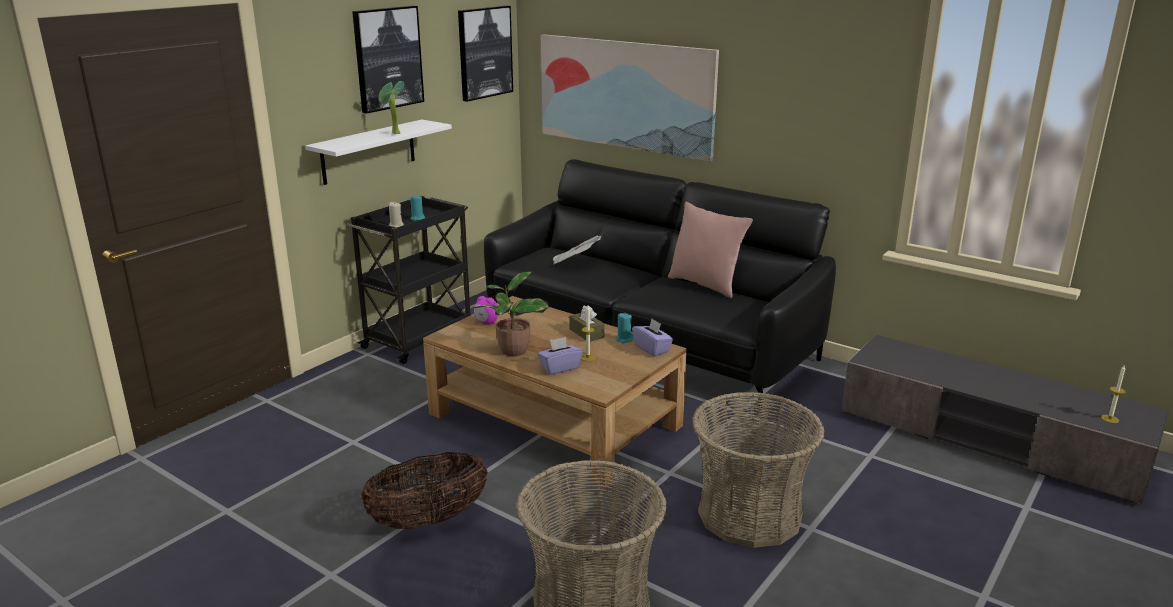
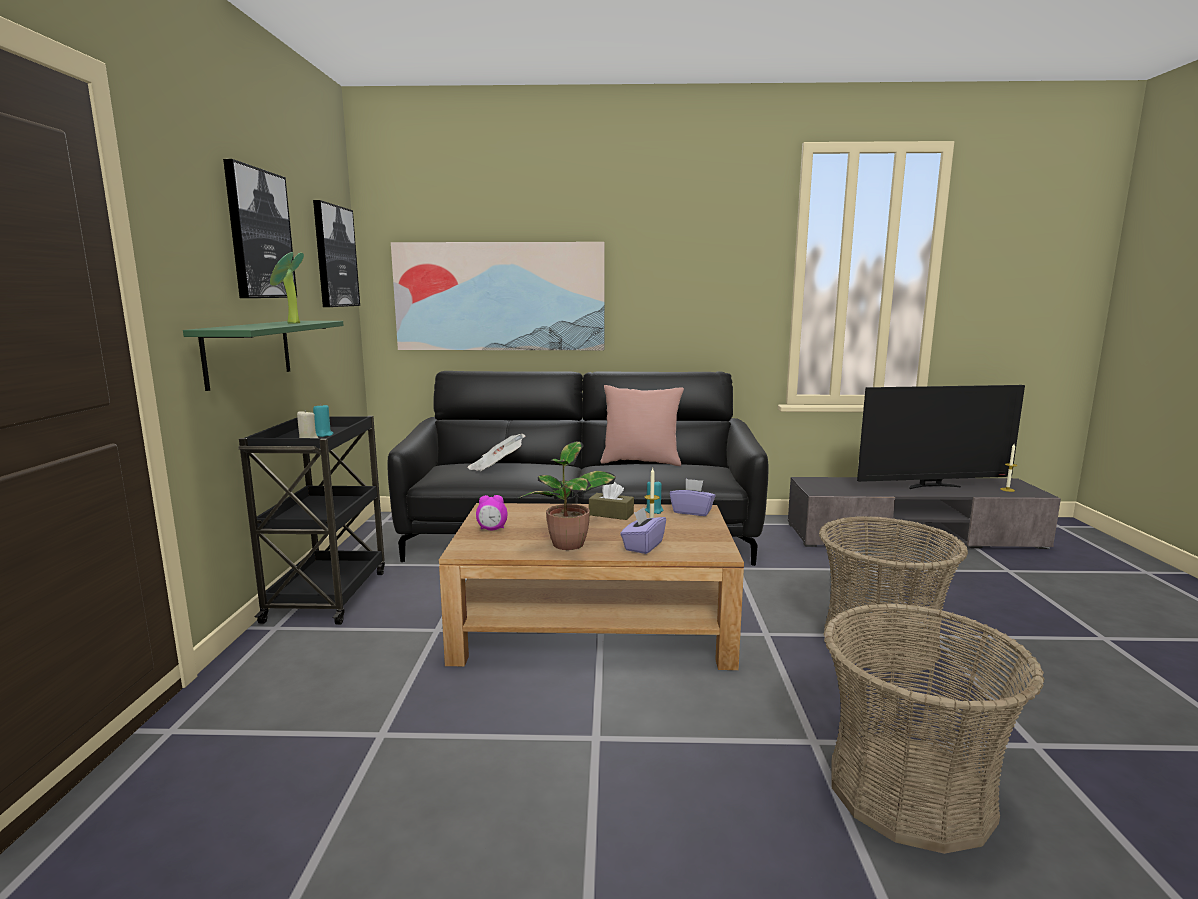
camera: 35 degrees left, 10 degrees down
white shelf [305,119,452,185] -> green shelf [183,321,344,391]
basket [361,452,488,529] -> none
none -> television [857,385,1025,489]

